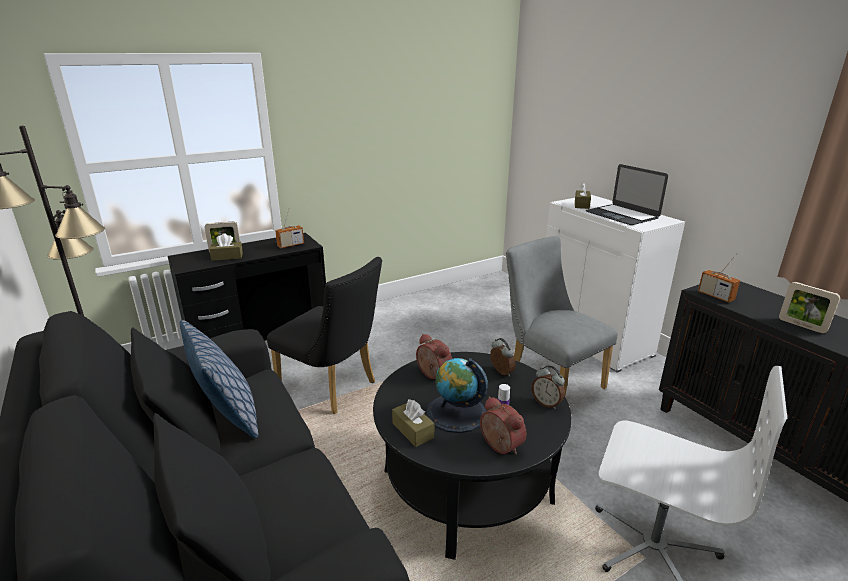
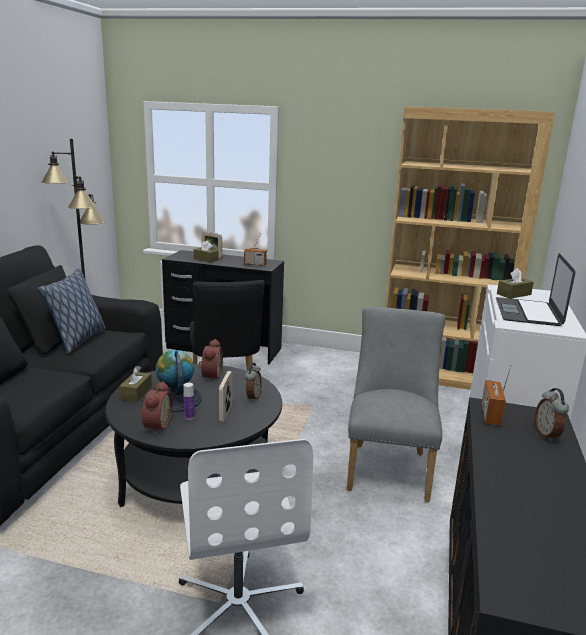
camera: 45 degrees right, 5 degrees down
alarm clock [531,366,565,409] -> alarm clock moved to [535,388,569,442]
picture frame [779,282,841,333] -> picture frame moved to [219,371,232,423]
none -> brown bookcase [385,106,555,390]

